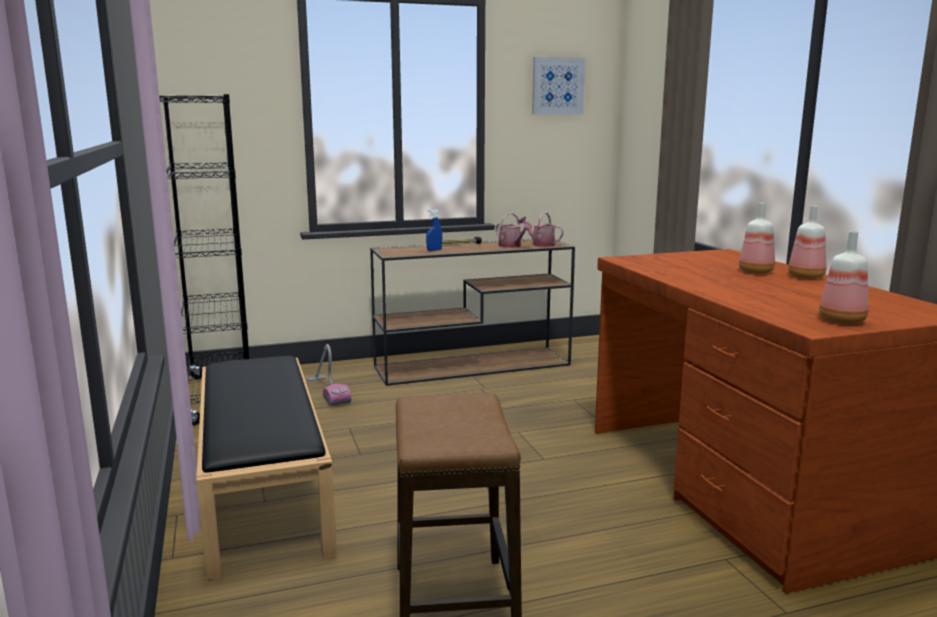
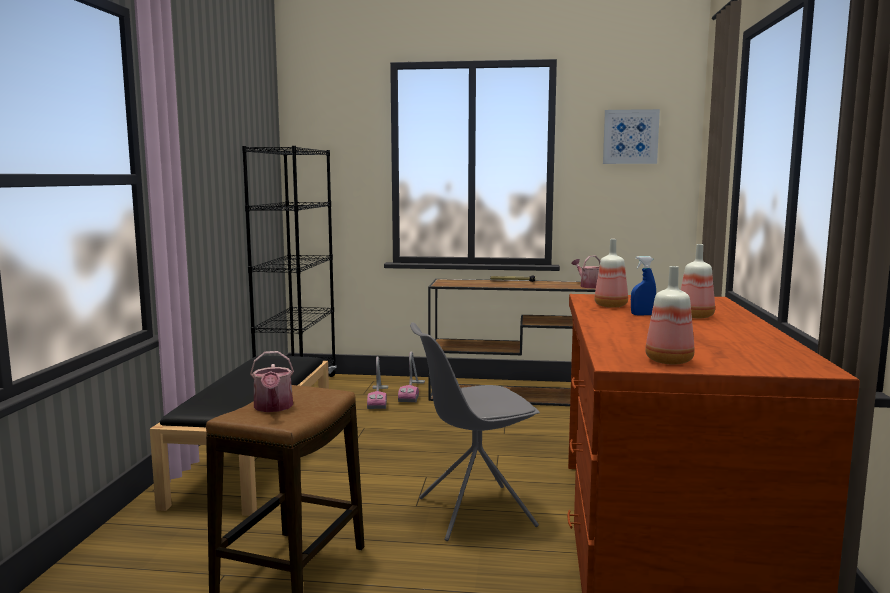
camera: 25 degrees right, 5 degrees down
blue spray bottle [426,209,442,251] -> blue spray bottle moved to [631,256,656,316]
watering can [496,213,532,248] -> watering can moved to [250,351,294,412]
bottle [788,205,826,279] -> bottle moved to [594,239,628,308]
none -> vacuum cleaner [398,351,425,403]
none -> grey chair [410,323,540,541]

